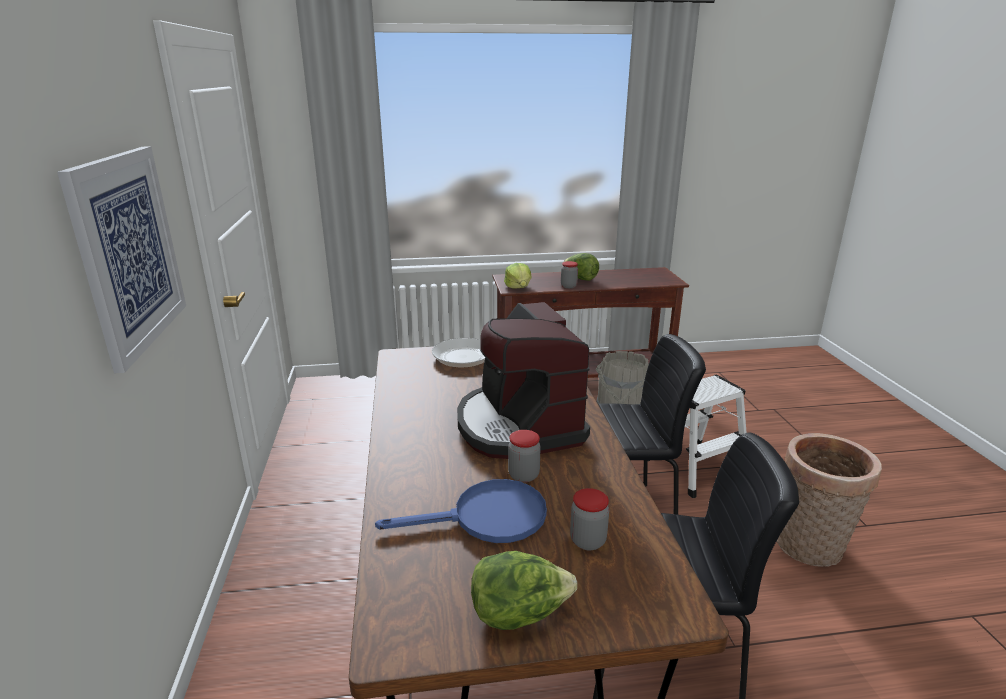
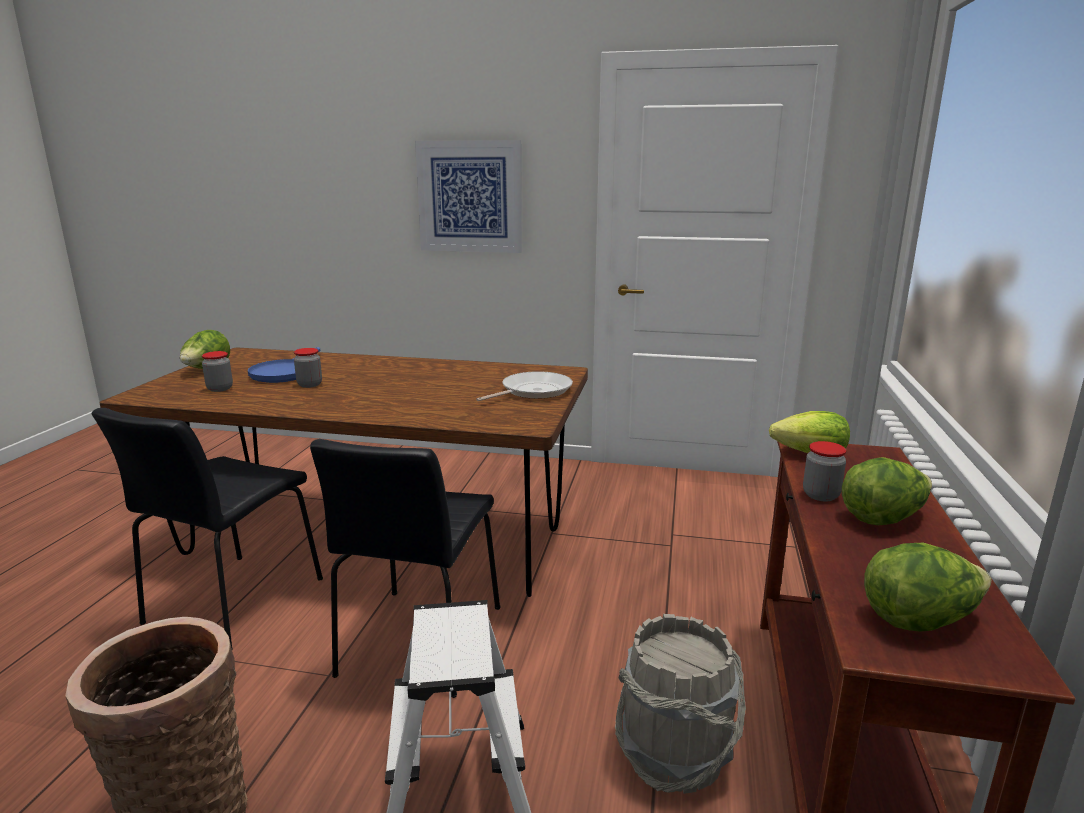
camera: 110 degrees right, 5 degrees down
coffee machine [457,302,590,459] -> none
none -> lettuce [864,543,991,631]

